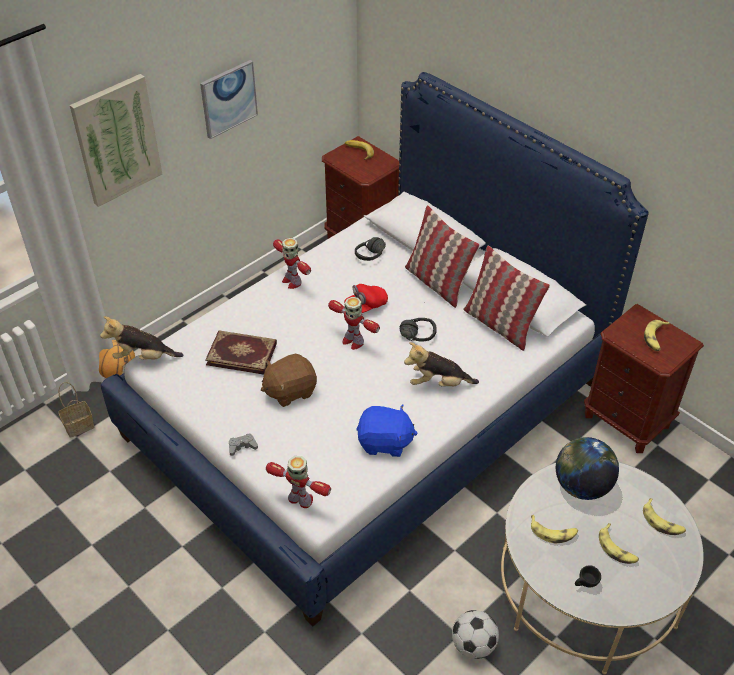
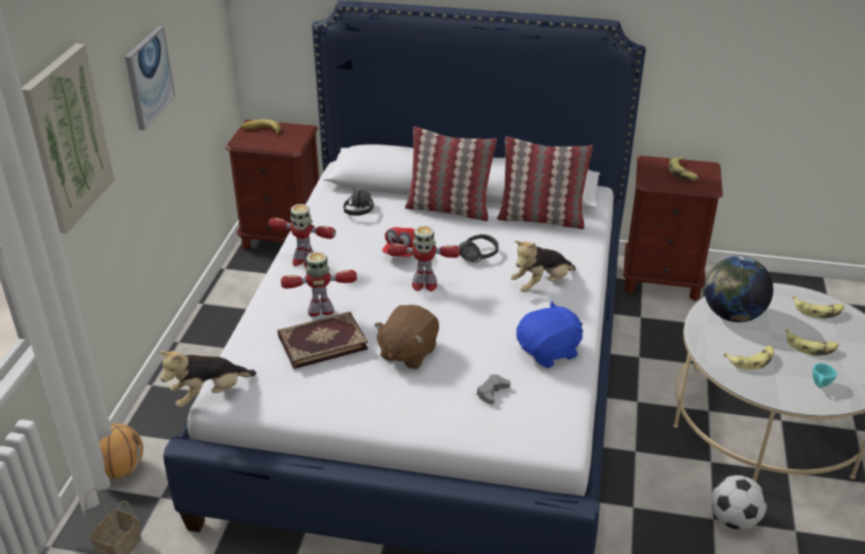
camera: 35 degrees left, 10 degrees down
grey game controller [229,433,258,456] -> grey game controller moved to [477,374,511,404]
toy robot [266,456,331,508] -> toy robot moved to [281,252,357,317]
black cup [575,565,601,587] -> turquoise cup [812,363,837,388]

